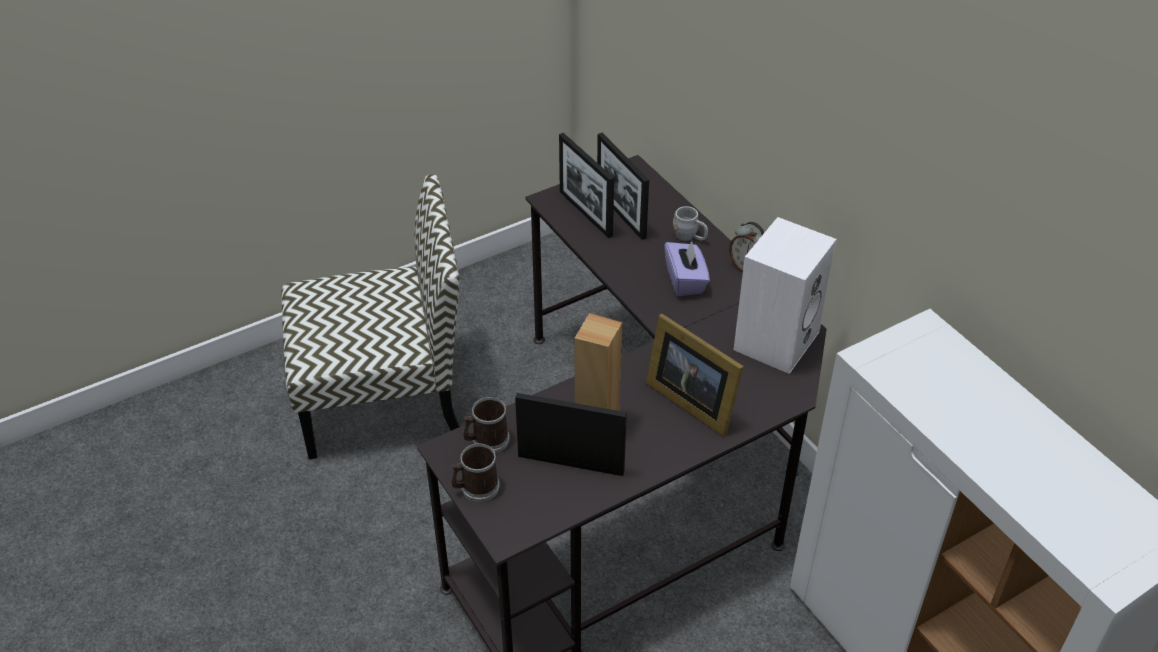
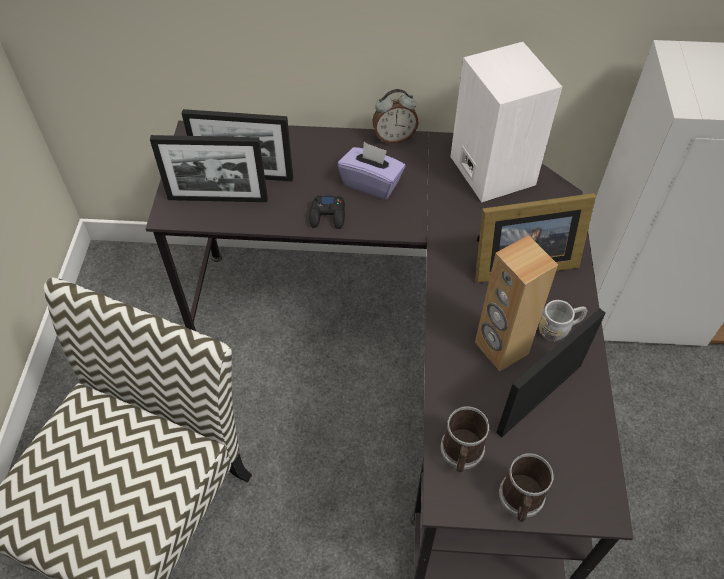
camera: 55 degrees left, 10 degrees up
grey mug [673,206,708,241] -> grey mug moved to [539,300,587,341]
none -> black game controller [309,195,345,229]

